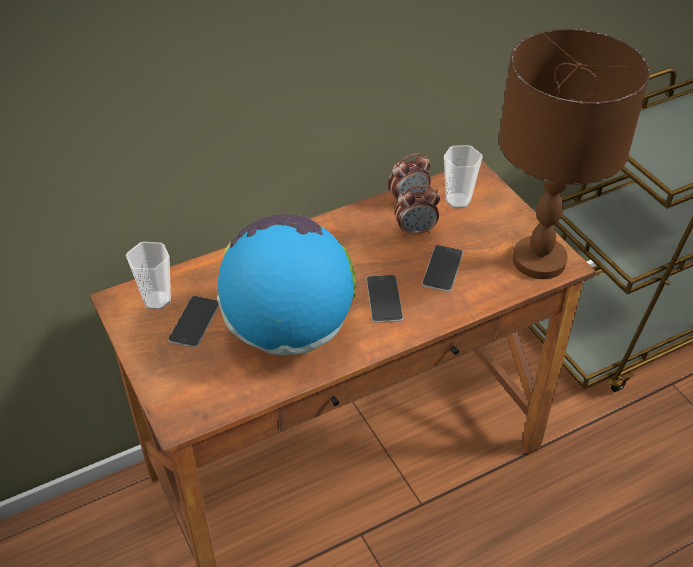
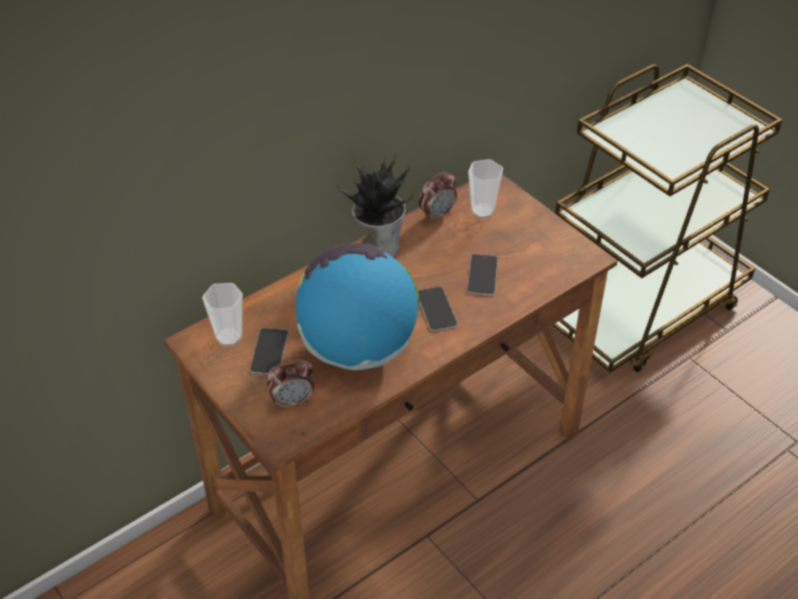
camera: 10 degrees left, 0 degrees up
alarm clock [395,185,440,237] -> alarm clock moved to [267,359,314,410]
brown table lamp [499,29,650,279] -> none
none -> potted plant [337,153,413,257]

